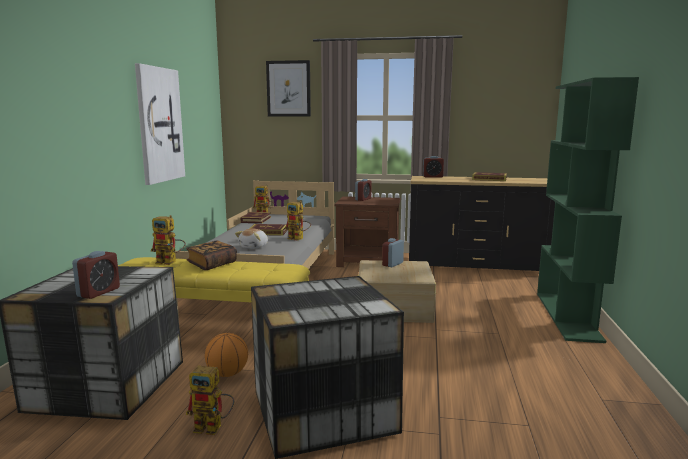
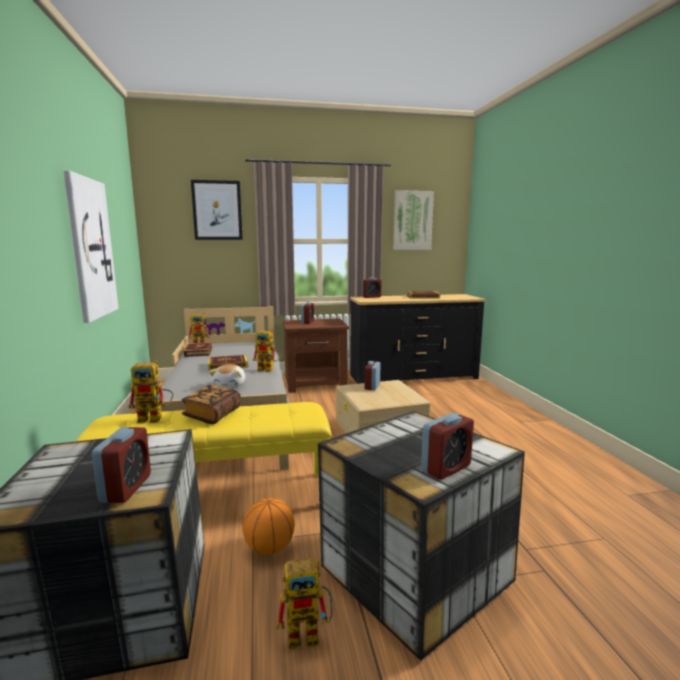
camera: 20 degrees left, 0 degrees up
green bookcase [537,77,639,343] -> none
none -> picture [393,190,434,250]
none -> alarm clock [421,413,474,480]

